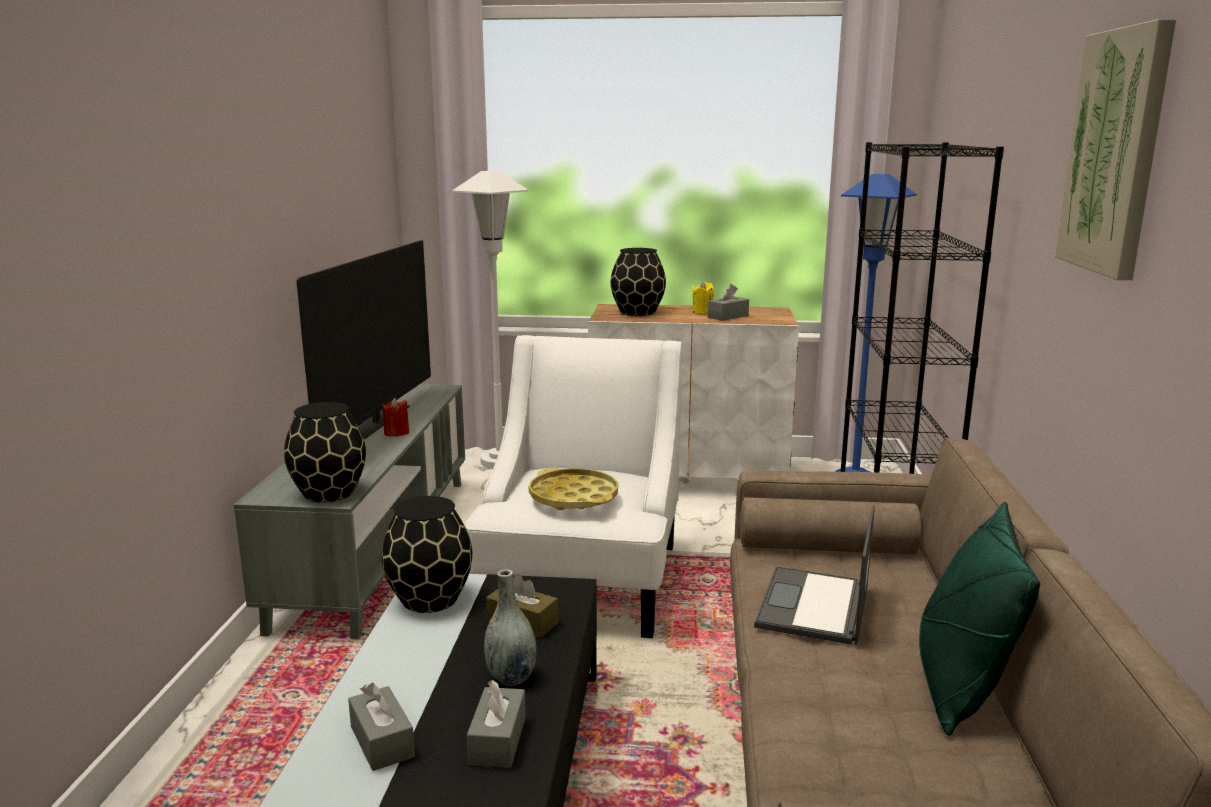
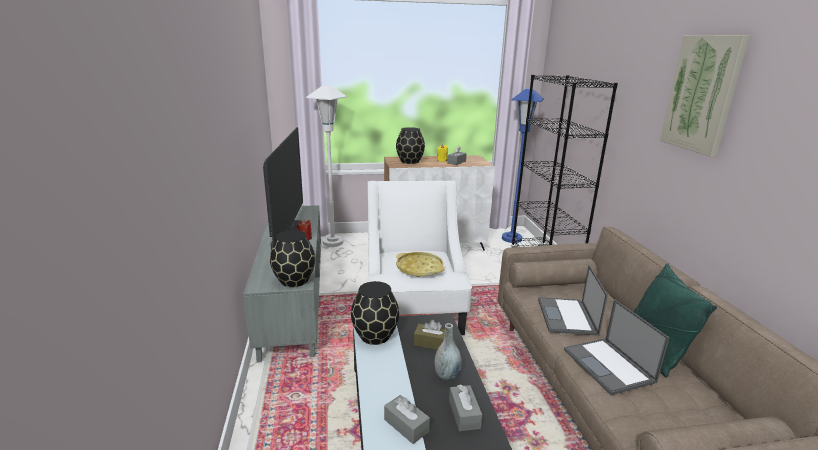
camera: 15 degrees left, 5 degrees up
none -> laptop [564,299,670,395]

